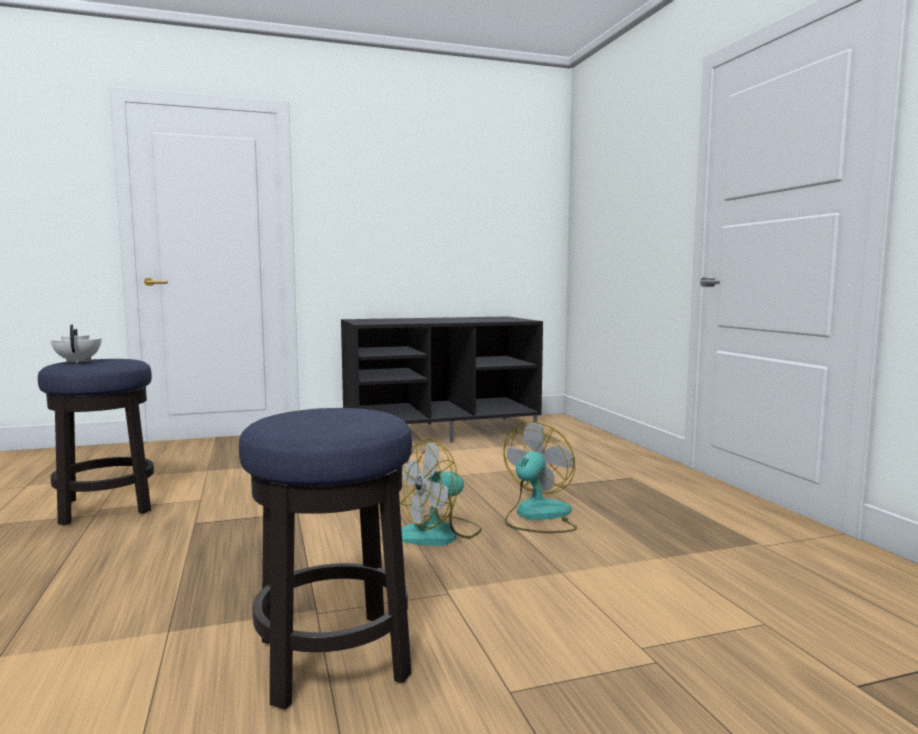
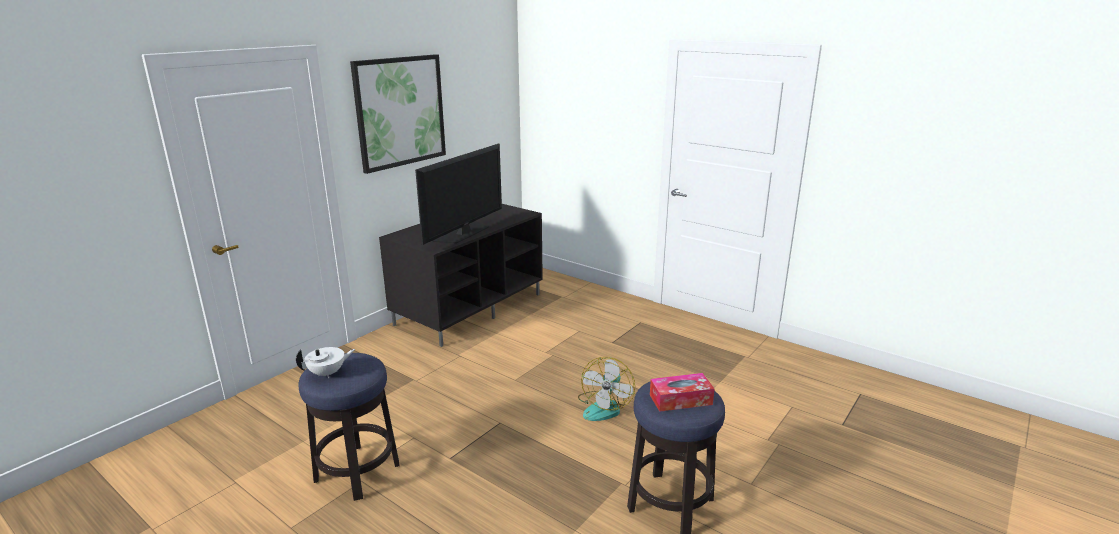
camera: 35 degrees left, 15 degrees up
white teapot [51,325,101,363] -> white teapot turned 120 degrees clockwise [296,347,355,379]
fan [504,422,577,533] -> none
none -> picture [350,54,446,174]
none -> television [415,144,502,245]
none -> tissue box [650,373,715,412]

